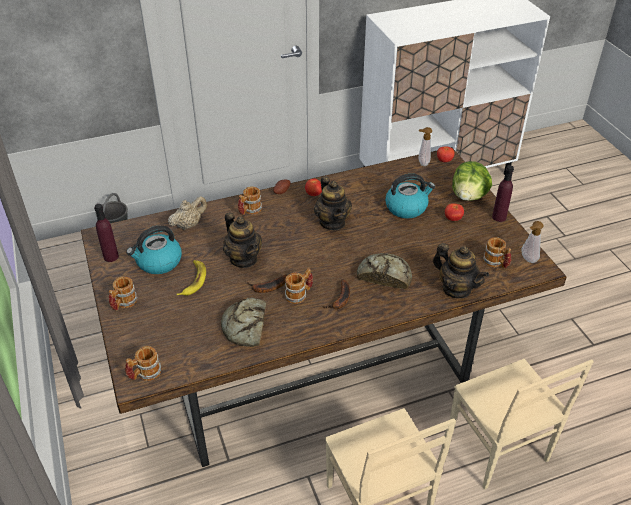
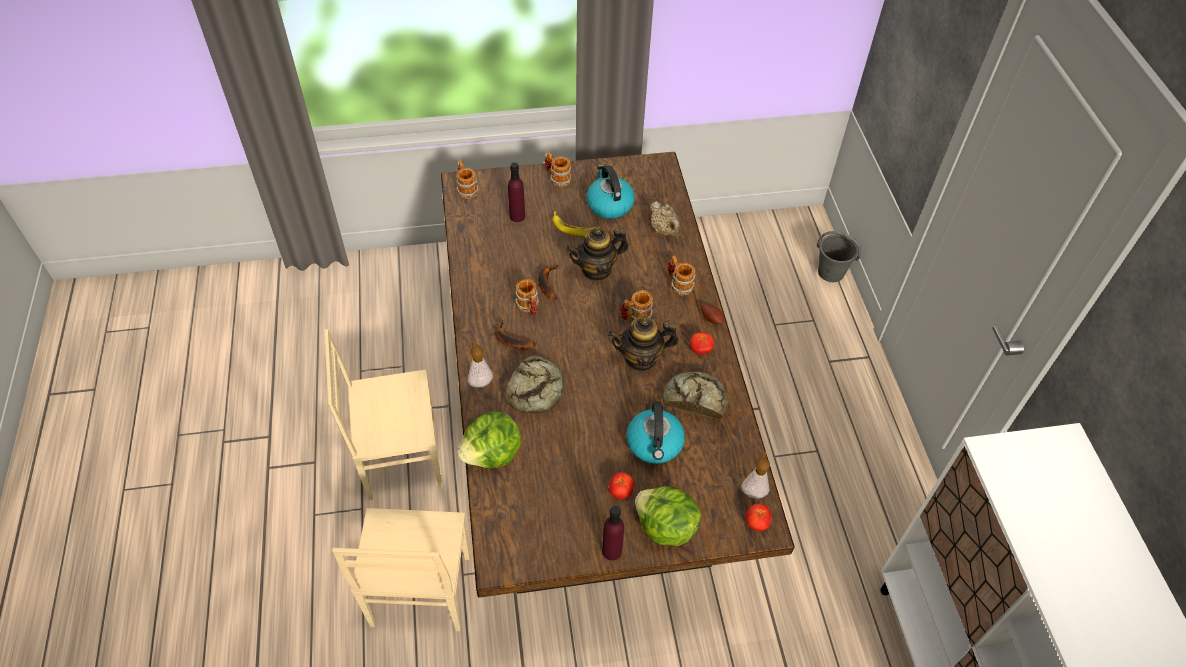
camera: 100 degrees right, 10 degrees up
purple bottle [94,204,119,262] -> purple bottle moved to [508,162,525,222]
bread [221,297,266,347] -> bread moved to [662,372,728,418]
teapot [433,243,489,298] -> lettuce [457,411,521,468]
beige chair [450,359,594,490] -> beige chair turned 75 degrees counterclockwise [332,508,470,631]
mug [483,237,511,269] -> mug moved to [620,290,653,321]
soap dispenser [521,221,544,263] -> soap dispenser moved to [468,341,493,388]

